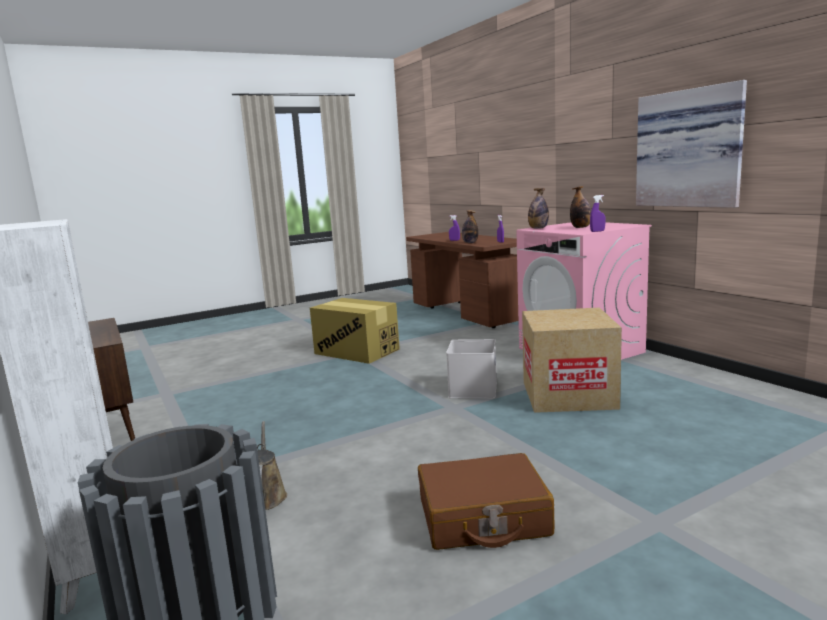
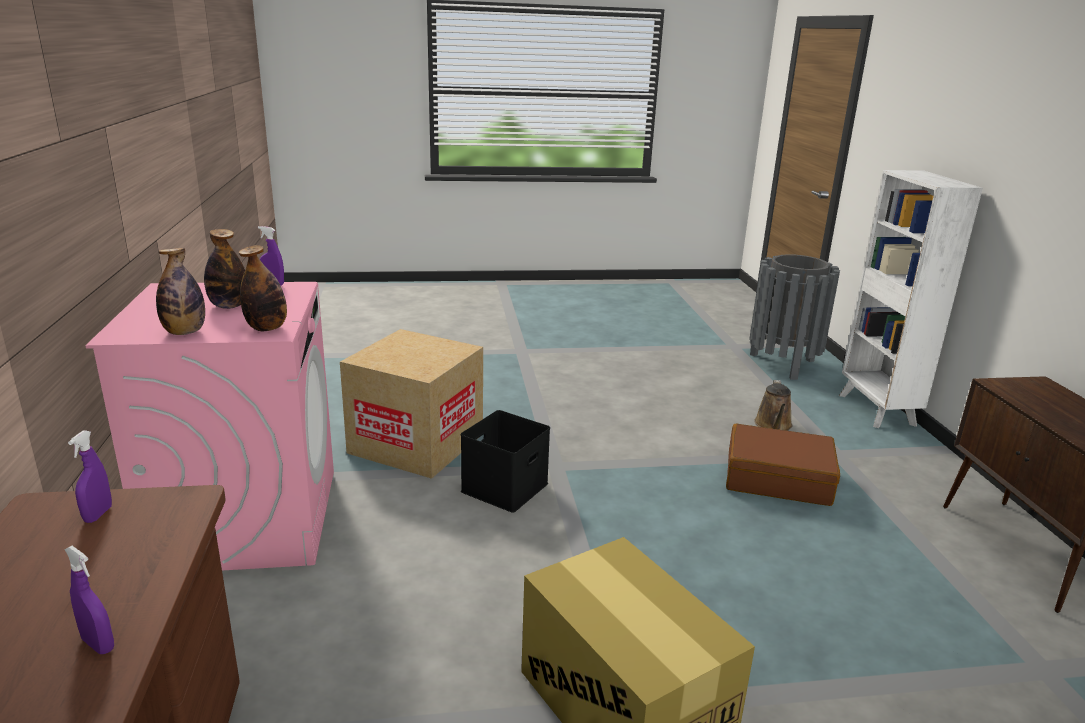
camera: 160 degrees left, 10 degrees up
brown suitcase [418,453,555,550] -> brown suitcase moved to [726,424,840,506]
white storage box [446,339,497,399] -> black storage box [461,410,550,513]
bottle [462,210,478,243] -> bottle moved to [156,248,205,335]
picture [636,80,747,208] -> none

